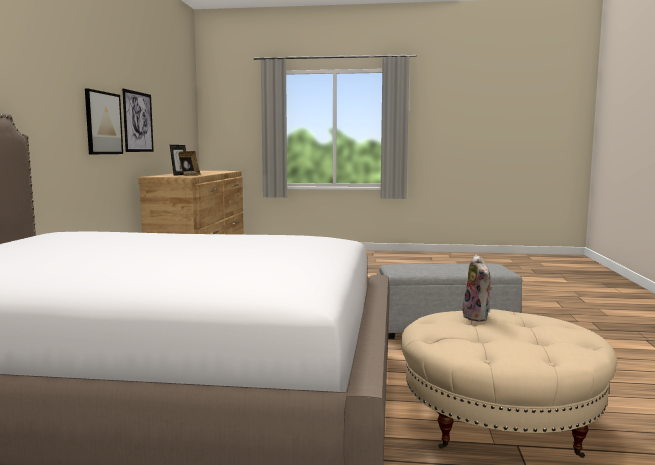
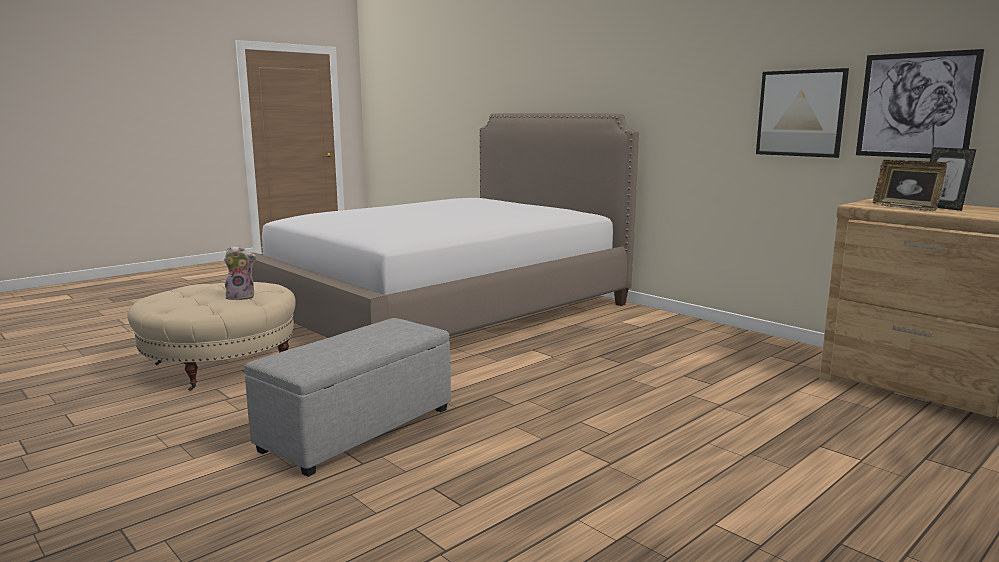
camera: 130 degrees right, 5 degrees up
plush toy [462,254,492,322] -> plush toy turned 135 degrees clockwise [224,246,256,300]

